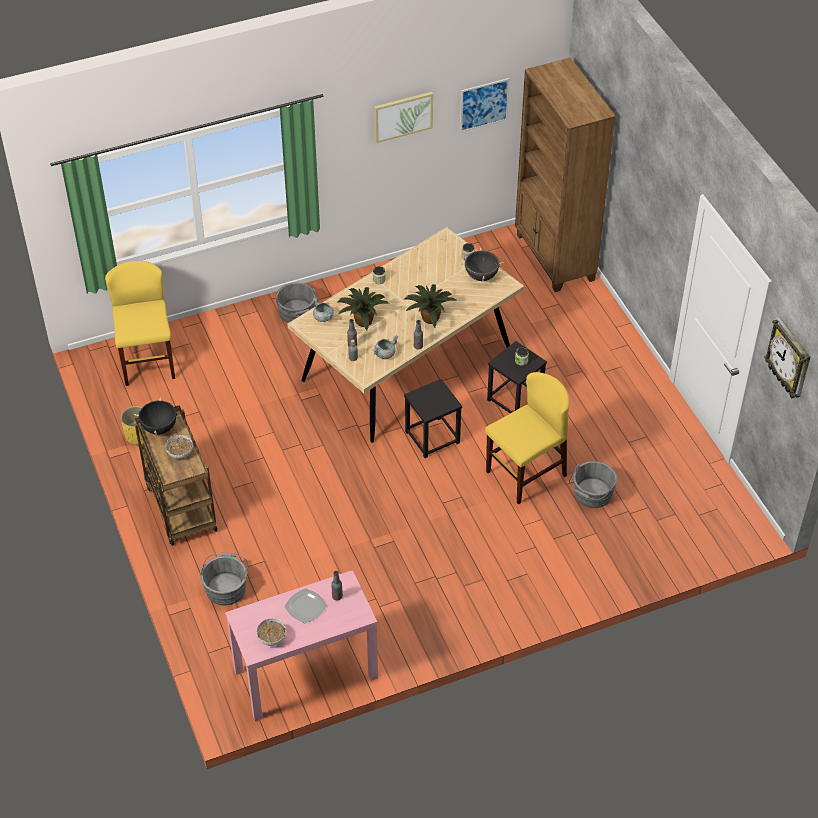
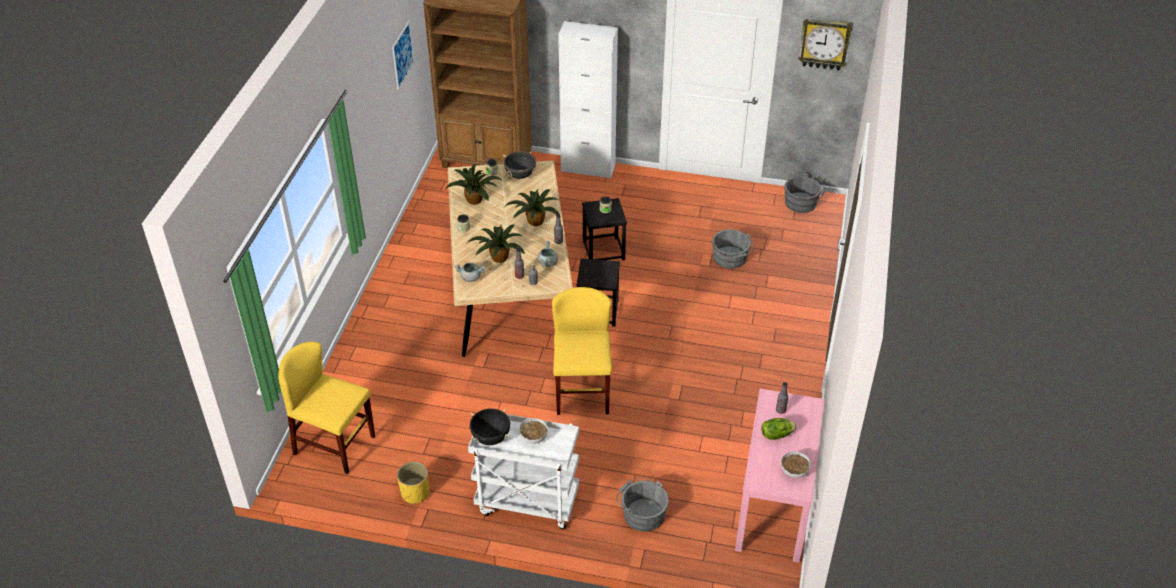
camera: 55 degrees left, 5 degrees down
brown cart [135,405,218,546] -> white cart [468,414,579,530]
grey bucket [276,283,317,323] -> grey bucket moved to [784,173,825,213]
plate [284,588,327,624] -> lettuce [761,418,797,440]
picture [374,92,433,143] -> none
yellow chair [485,372,569,504] -> yellow chair moved to [552,287,612,415]
none -> potted plant [445,164,502,205]
none -> white cabinet [558,21,618,179]

